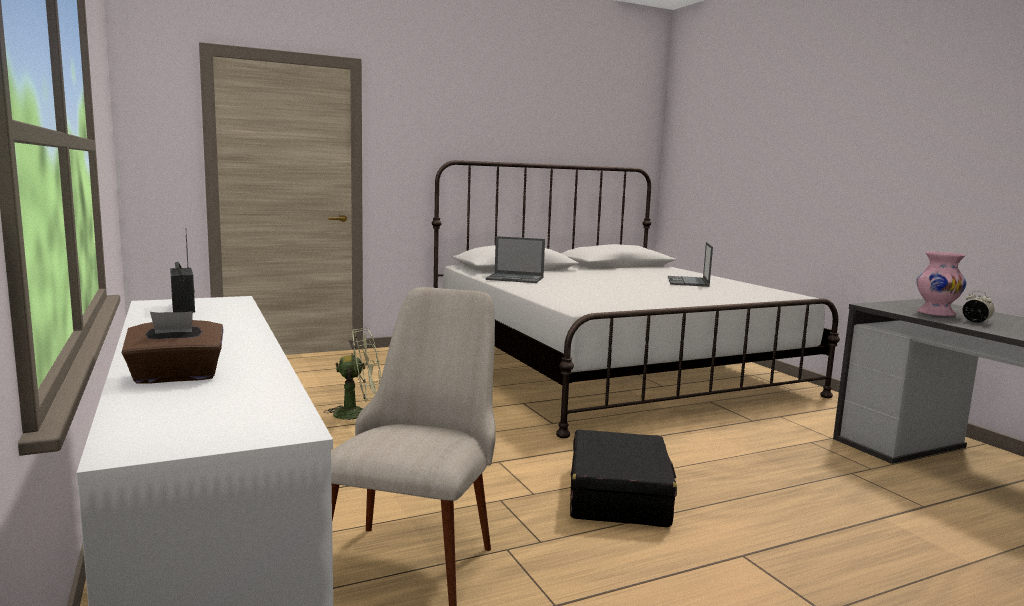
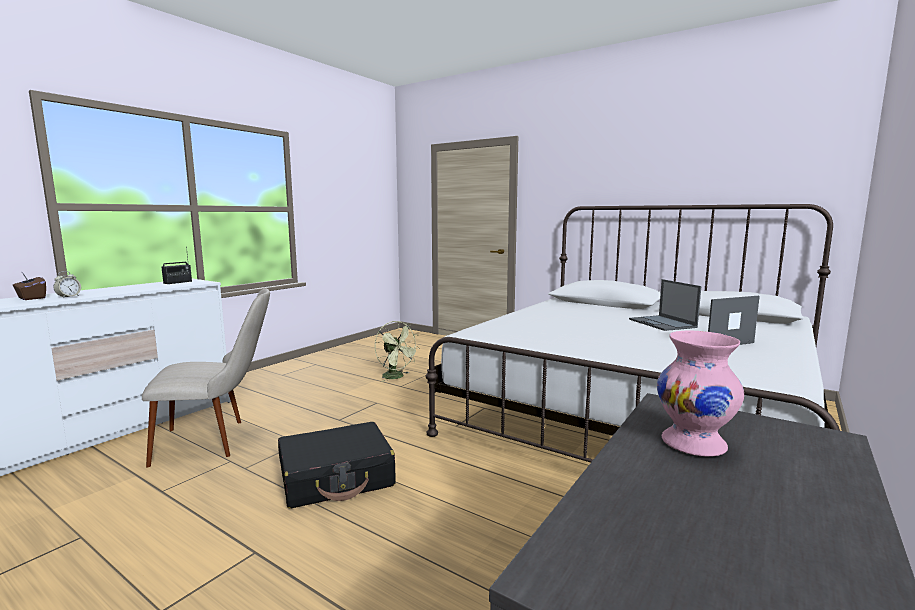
camera: 60 degrees right, 0 degrees up
laptop [486,236,545,283] -> laptop moved to [629,279,701,331]
alarm clock [963,291,995,323] -> alarm clock moved to [53,271,81,298]

